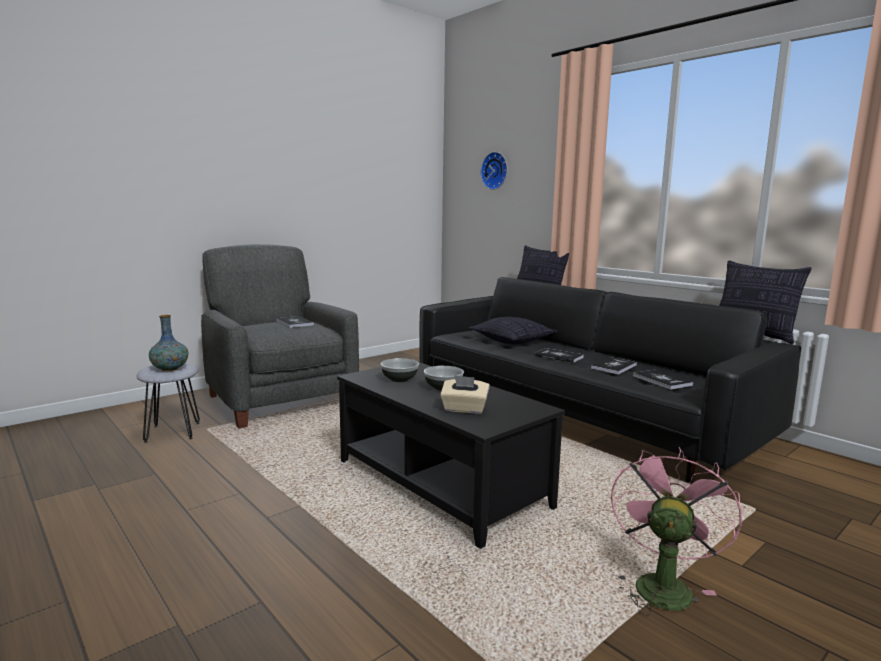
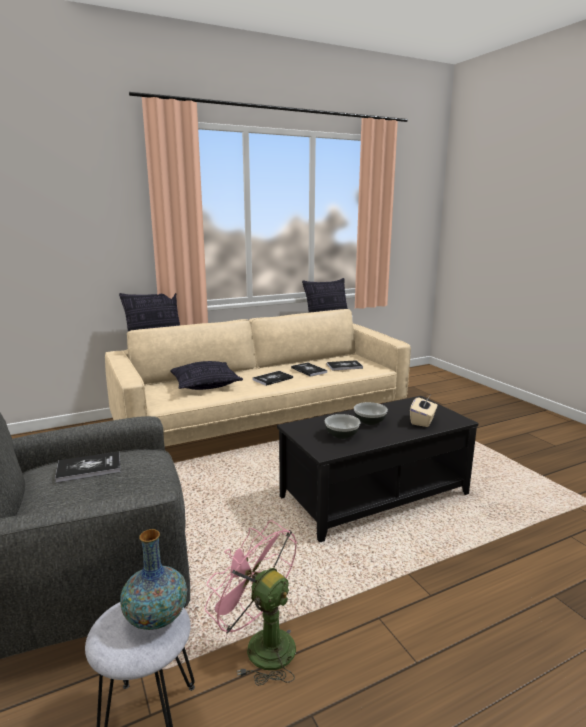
camera: 75 degrees left, 5 degrees up
black sofa [420,277,801,482] -> beige sofa [105,309,411,446]
wall clock [481,152,508,190] -> none
pink fan [611,447,742,616] -> pink fan moved to [205,520,297,686]

